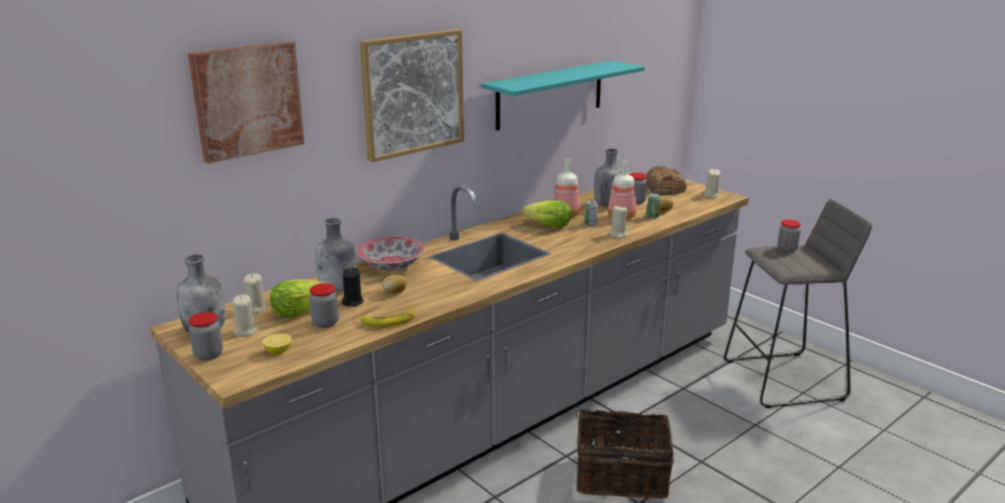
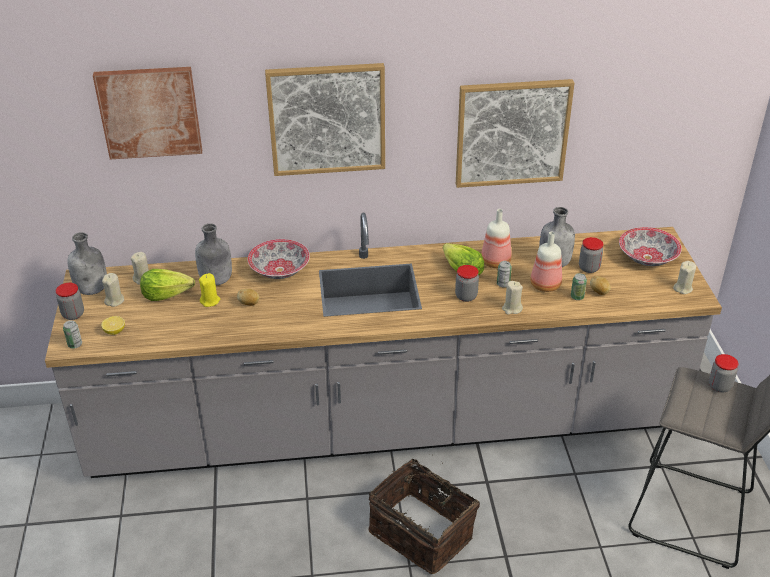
camera: 35 degrees right, 15 degrees up
jar [309,283,339,328] -> jar moved to [455,265,479,302]
black candle [342,268,364,307] -> yellow candle [199,273,220,307]
banana [358,309,416,327] -> none
turquoise shelf [481,61,645,130] -> picture [456,79,574,188]
bread [646,166,687,195] -> bowl [619,227,682,266]
none -> can [63,320,82,349]

